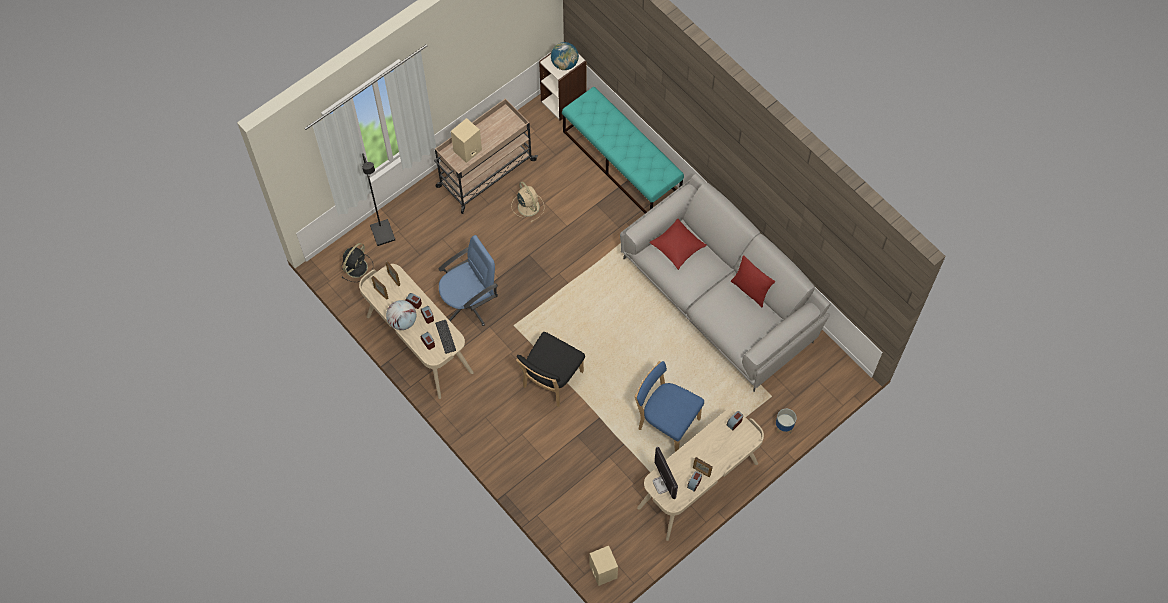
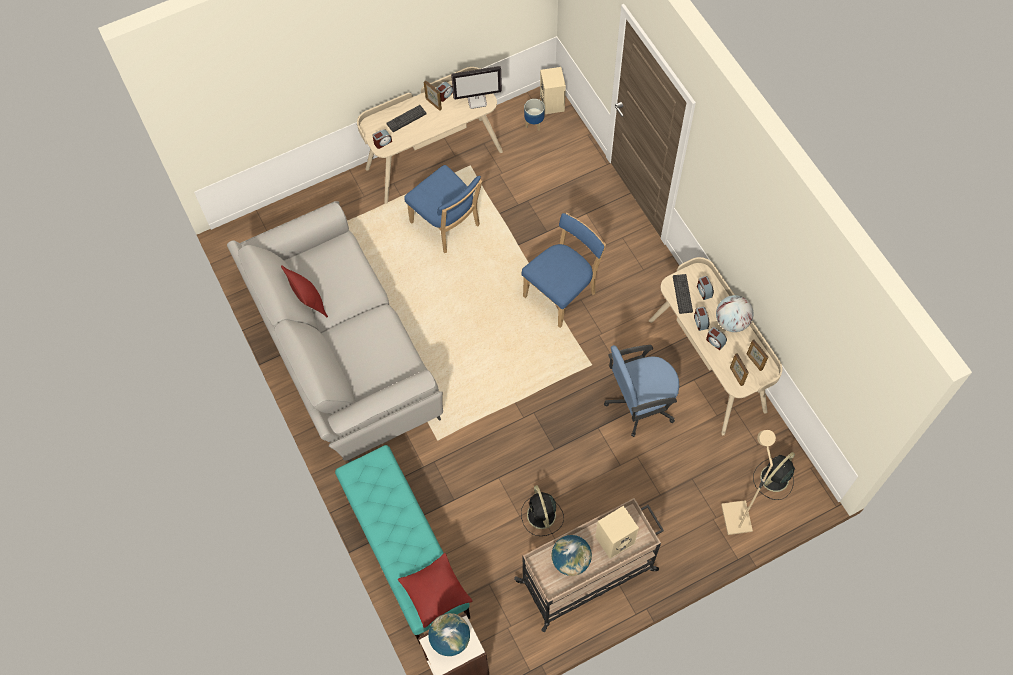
camera: 165 degrees left, 0 degrees up
black floor lamp [362,153,395,246] -> beige floor lamp [721,430,776,535]
beige fan [511,181,545,222] -> black fan [521,485,564,536]
black chair [516,332,585,407] -> blue chair [521,213,606,328]
red pillow [649,219,707,270] -> red pillow moved to [398,553,472,628]
monitor [652,447,678,499] -> monitor turned 90 degrees counterclockwise [451,66,502,109]
planter [776,409,796,434] -> planter moved to [524,99,545,131]
none -> keyboard [387,105,426,132]
none -> globe [551,535,592,576]

